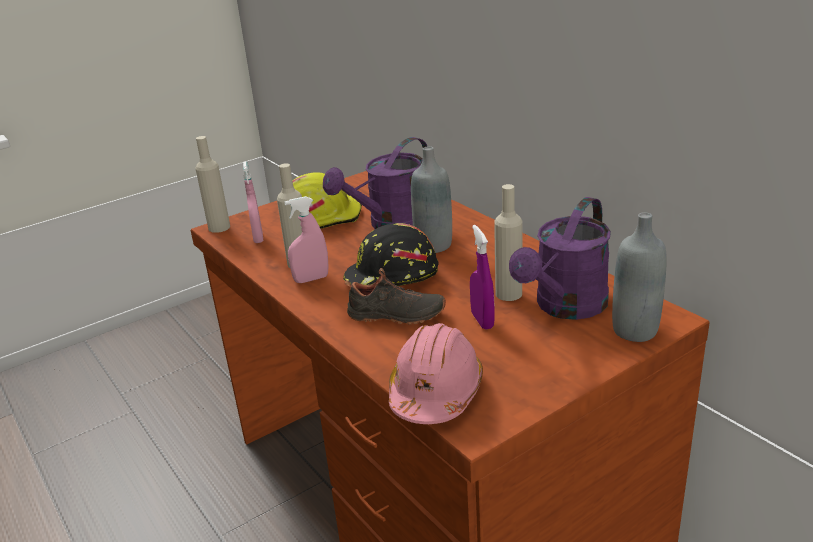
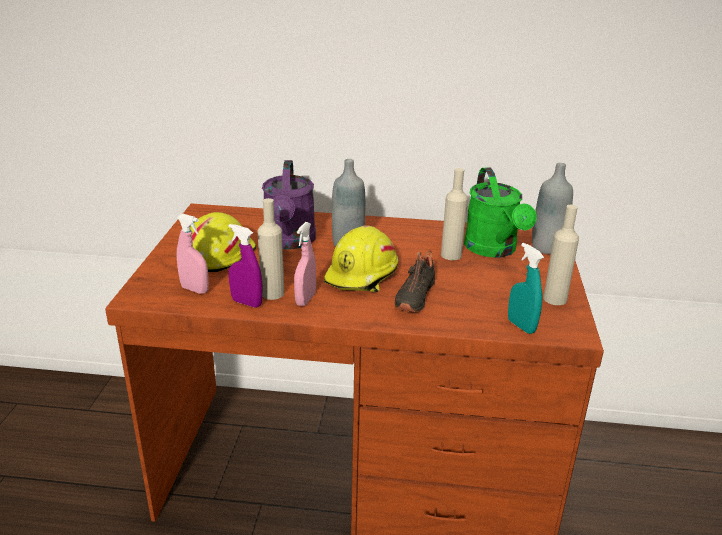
camera: 50 degrees left, 0 degrees up
beige bottle [196,136,230,233] -> beige bottle moved to [543,205,579,305]
black hard hat [343,223,439,286] -> yellow hard hat [324,225,399,292]
black shoe [344,268,446,324] -> black shoe turned 150 degrees clockwise [395,251,435,312]
pink hard hat [389,323,483,424] -> turquoise spray bottle [508,243,544,334]
purple spray bottle [470,225,494,330] -> purple spray bottle moved to [229,224,263,308]
purple watering can [509,197,611,320] -> green watering can [464,167,537,258]

